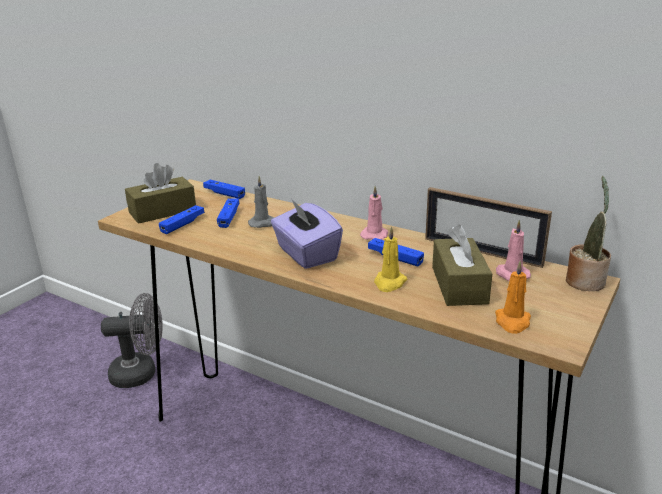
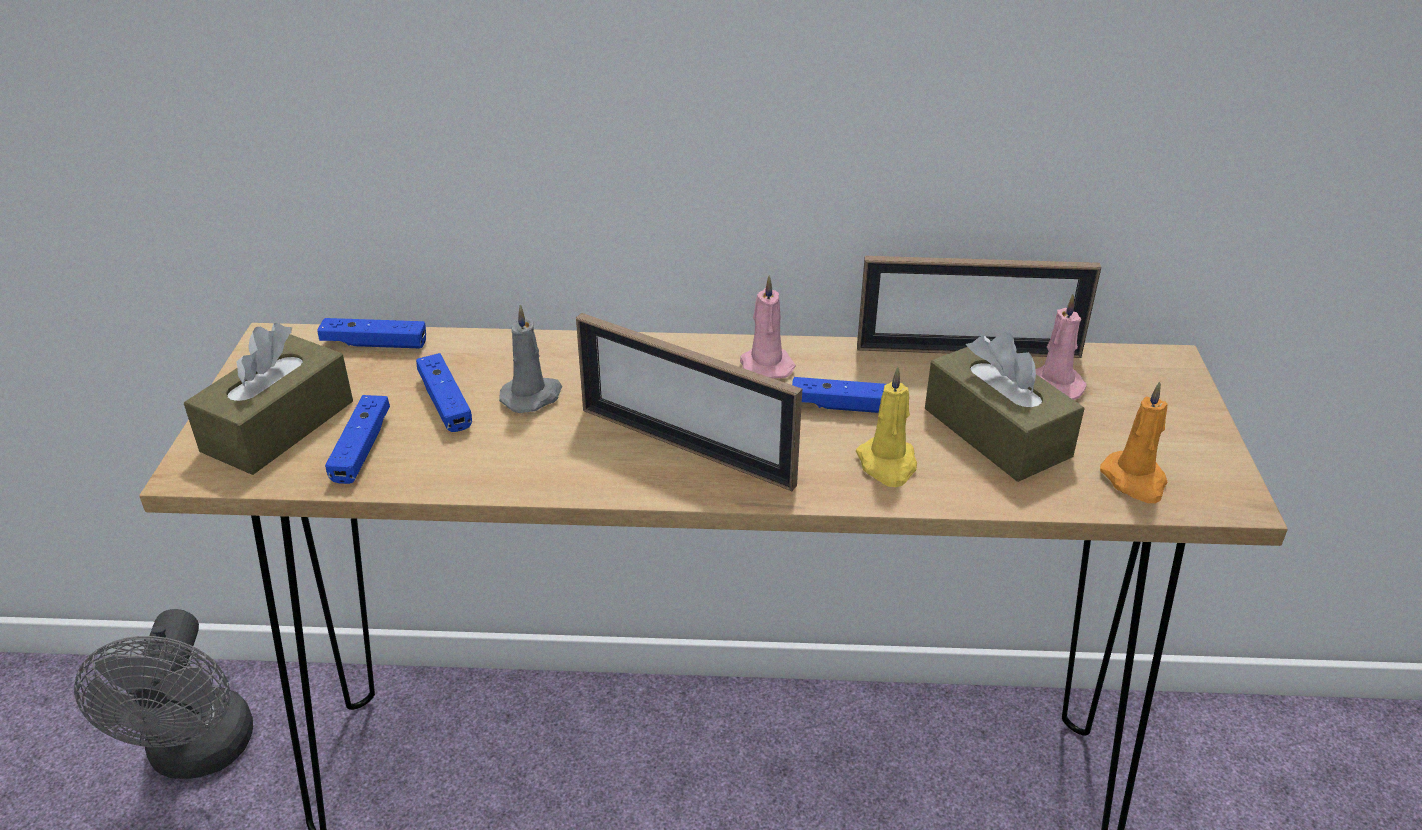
camera: 30 degrees left, 10 degrees up
grey fan [101,293,163,388] -> grey fan turned 120 degrees clockwise [74,609,253,779]
purple tissue box [271,198,343,269] -> picture frame [576,313,802,491]
potted plant [566,176,611,291] -> none

